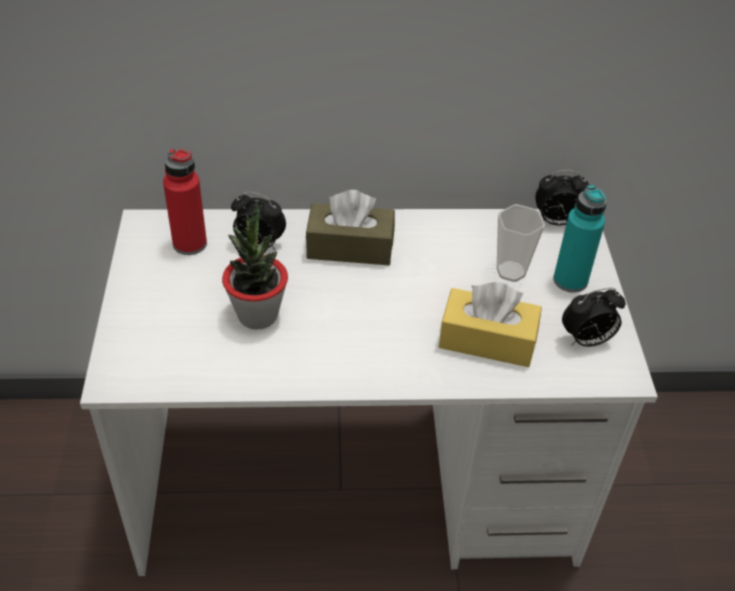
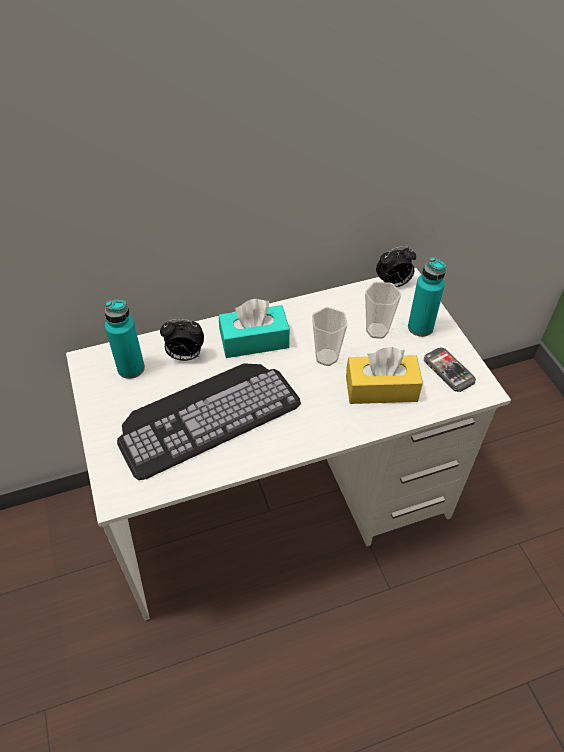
camera: 15 degrees left, 5 degrees up
red bottle [163,148,207,255] -> turquoise bottle [105,300,145,379]
potted plant [222,203,288,329] -> keyboard [117,363,301,480]
brown tissue box [306,190,395,265] -> turquoise tissue box [219,299,290,358]
alarm clock [562,288,626,347] -> phone [424,347,476,392]
none -> cup [312,307,348,366]

